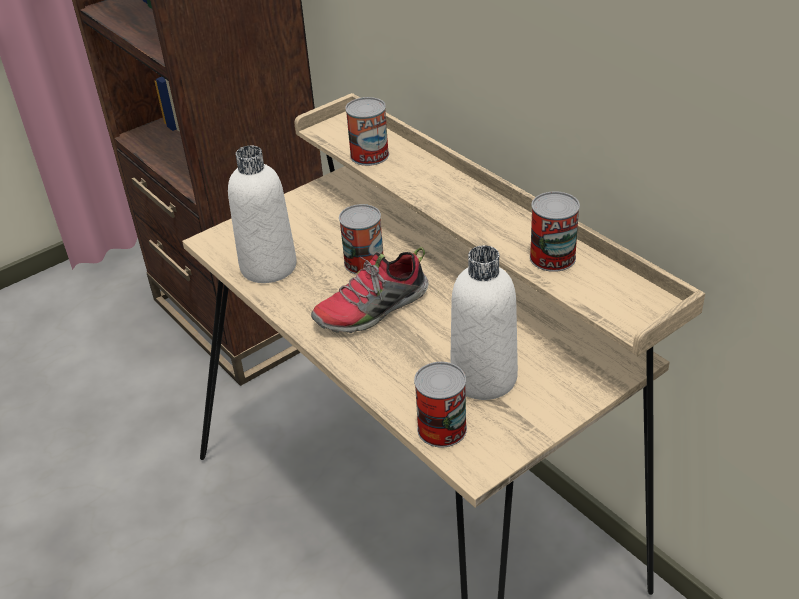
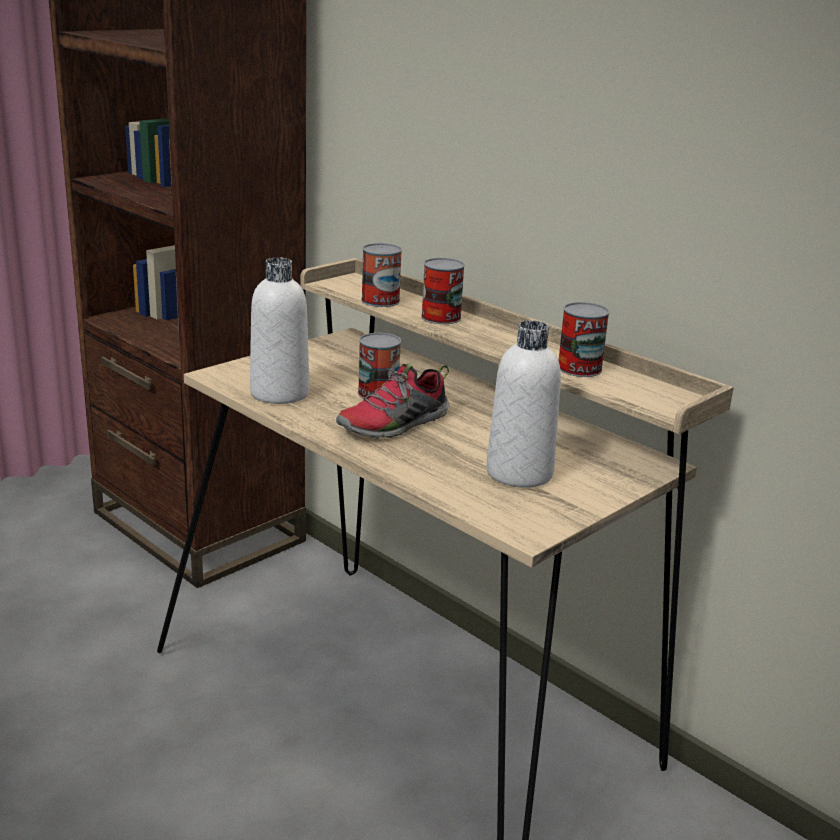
camera: 10 degrees left, 15 degrees down
can [414,362,467,448] -> can moved to [421,258,465,324]

